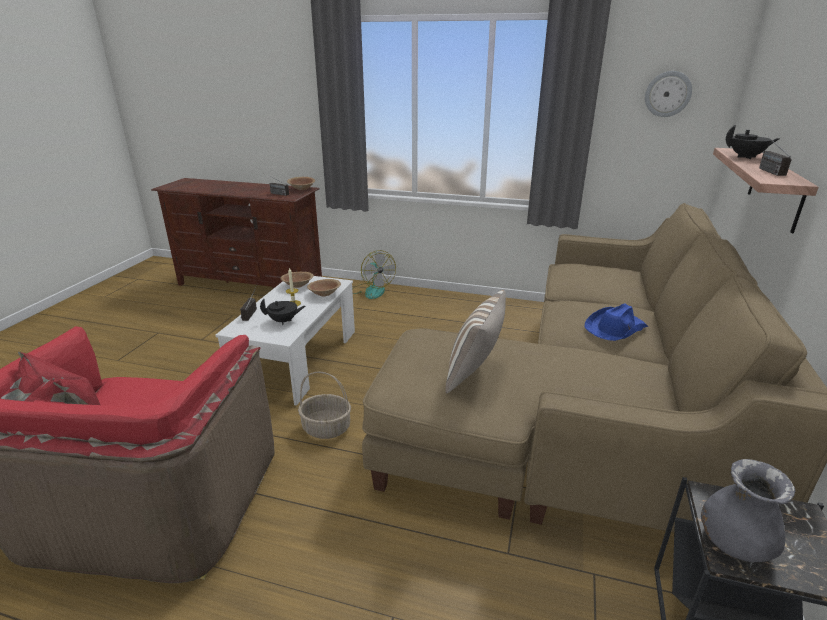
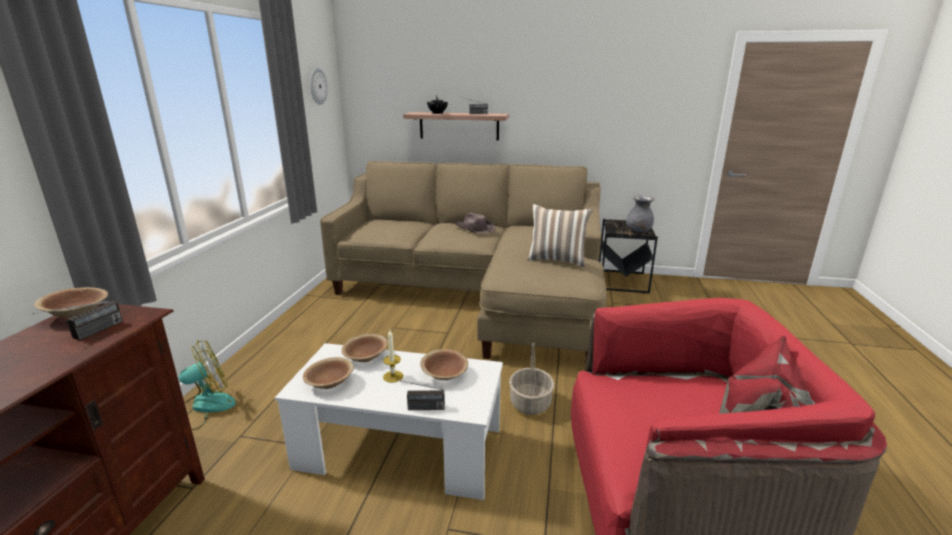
camera: 95 degrees left, 5 degrees down
black teapot [260,299,305,325] -> brown bowl [420,349,468,380]
blue hat [585,303,648,341] -> brown hat [454,212,496,234]

